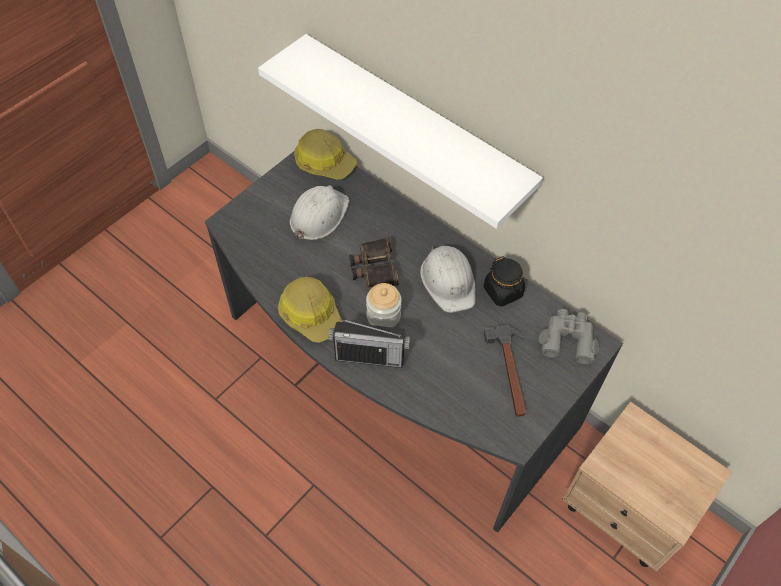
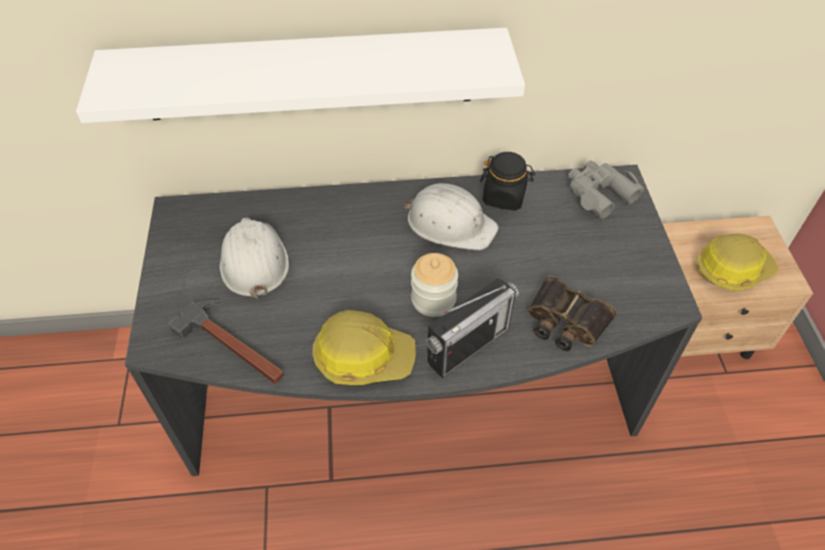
camera: 45 degrees left, 5 degrees down
hard hat [294,129,357,180] -> hard hat moved to [697,233,779,291]
binoculars [349,237,399,288] -> binoculars moved to [528,276,617,351]
hammer [484,325,526,417] -> hammer moved to [169,300,283,384]

